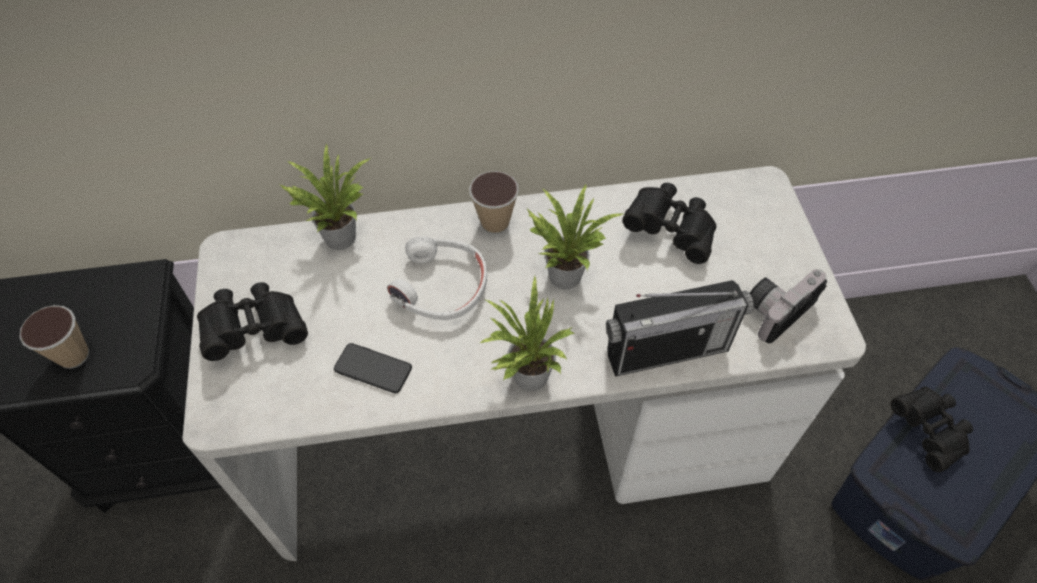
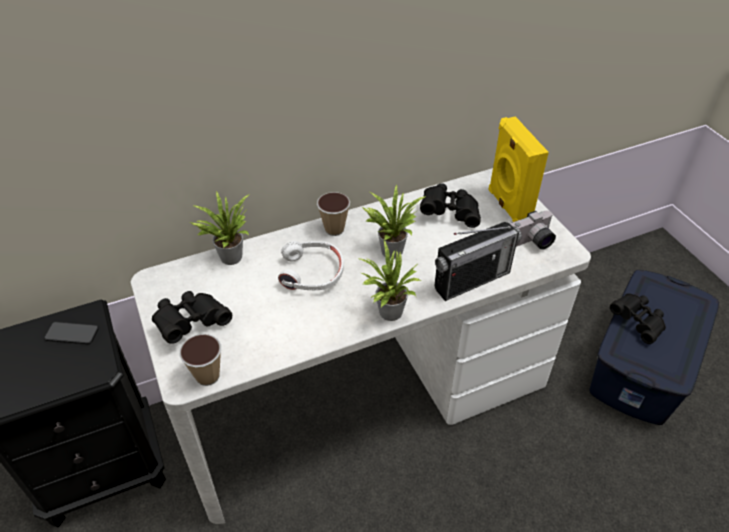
camera: 15 degrees left, 10 degrees down
cup [19,305,89,369] -> cup moved to [180,334,221,386]
phone [334,343,412,393] -> phone moved to [44,322,99,344]
camera [750,269,827,343] -> camera turned 150 degrees counterclockwise [510,211,556,250]
none -> yellow speaker [488,116,549,222]

